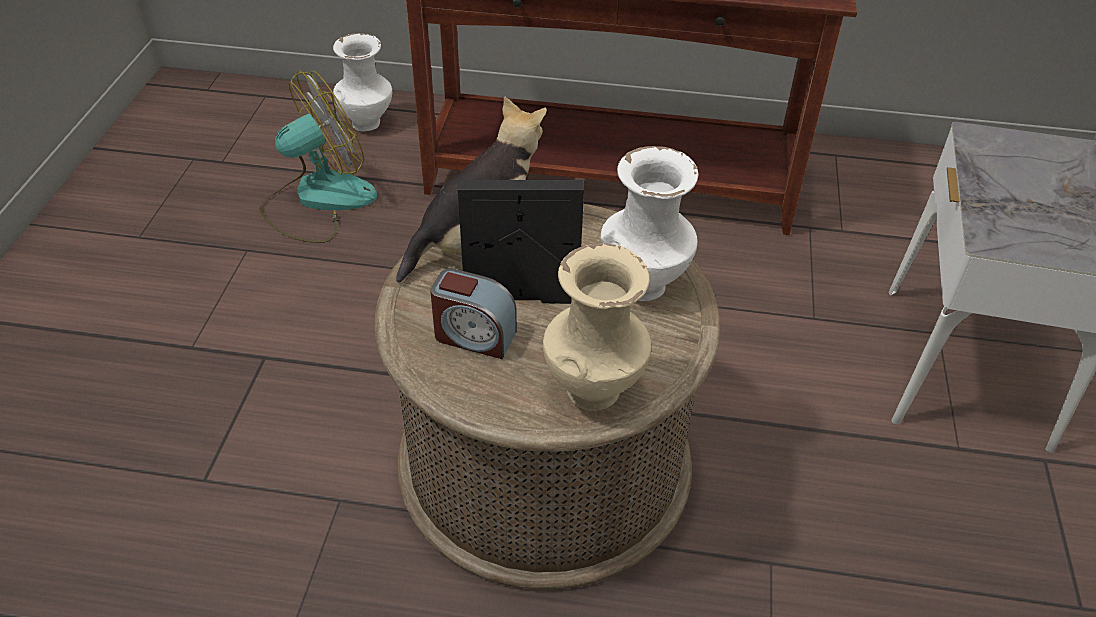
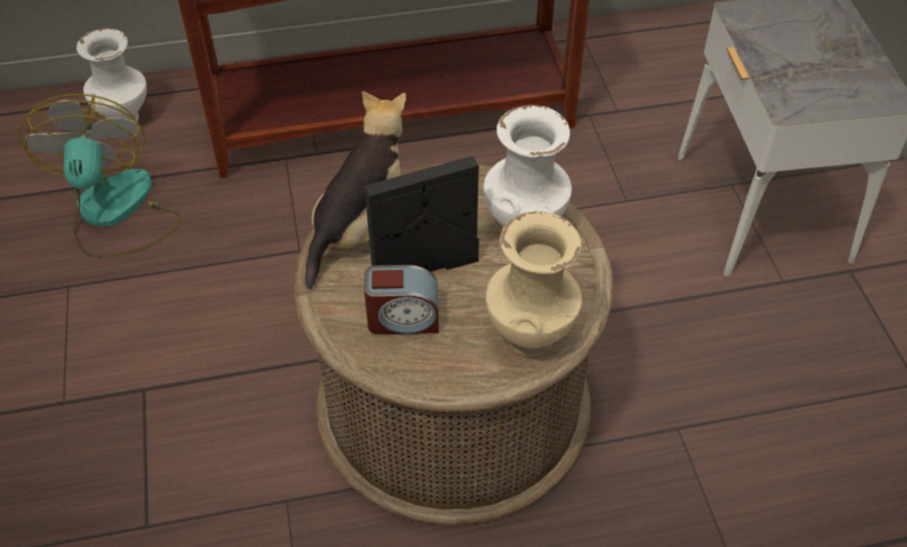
camera: 20 degrees left, 5 degrees up
fan [259,70,377,243] -> fan turned 45 degrees counterclockwise [18,94,182,258]

